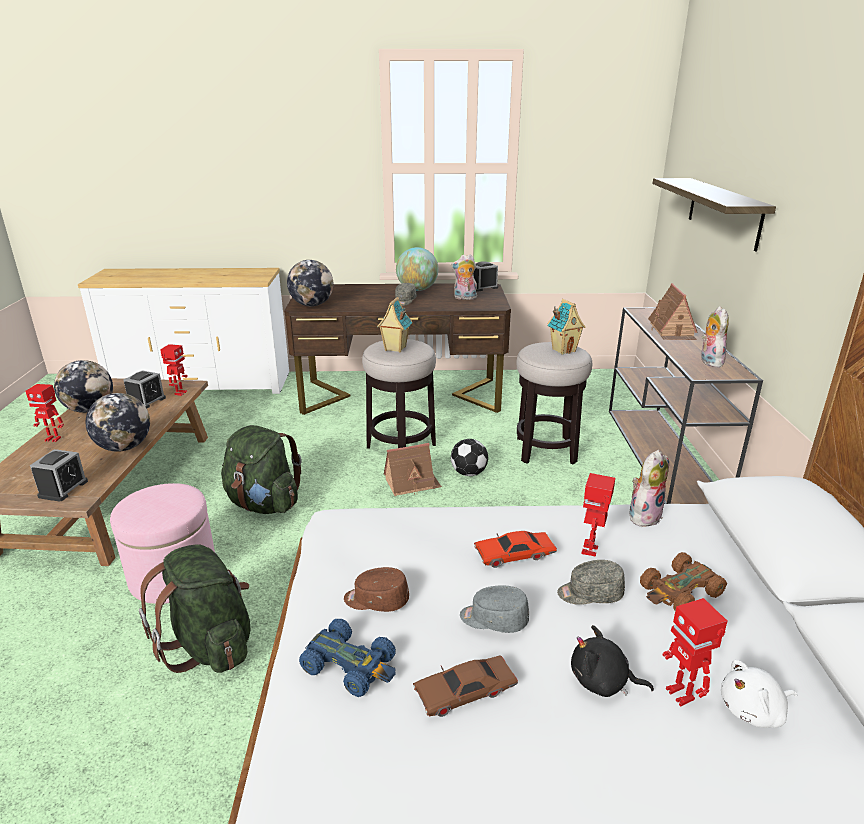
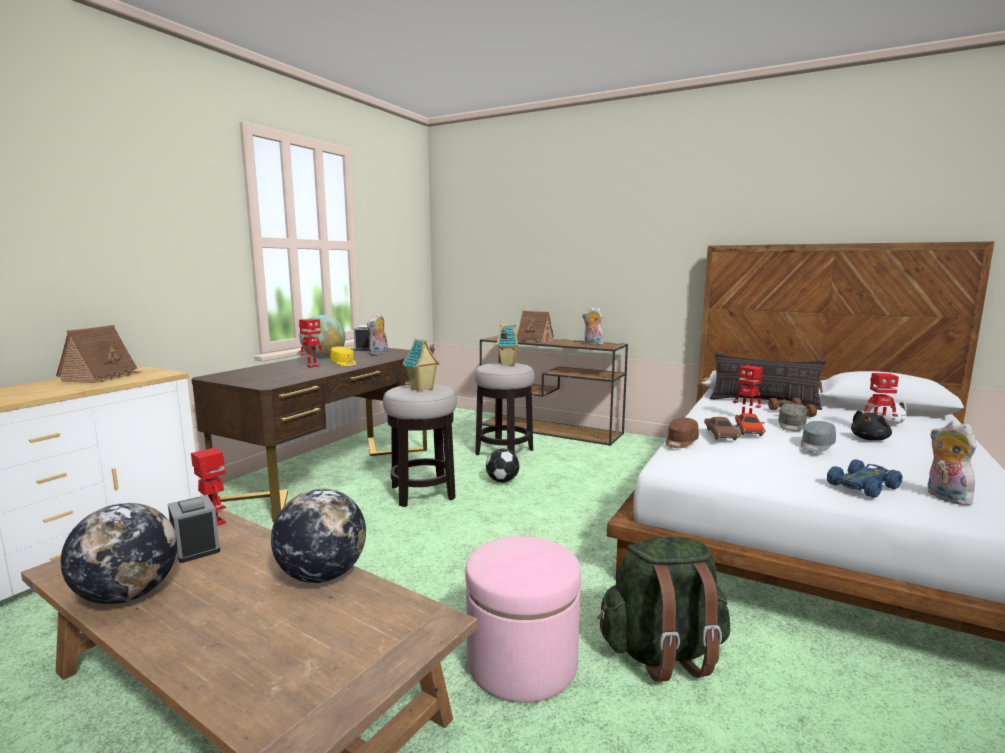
camera: 60 degrees left, 15 degrees down
toy robot [25,384,64,442] -> toy robot moved to [299,319,324,368]
alarm clock [30,449,88,502] -> none
green backpack [221,425,302,514] -> none
globe [287,260,333,306] -> none
brown cap [344,567,409,612] -> brown cap moved to [666,418,699,448]
toy house [384,443,442,496] -> toy house moved to [56,325,143,383]
grey cap [395,283,416,306] -> yellow cap [330,346,356,366]
brown toy car [413,655,518,717] -> brown toy car moved to [704,417,740,440]
plush toy [629,450,669,527] -> plush toy moved to [928,421,976,505]
shelf [652,178,776,252] -> none
none -> pillow [710,353,826,410]

